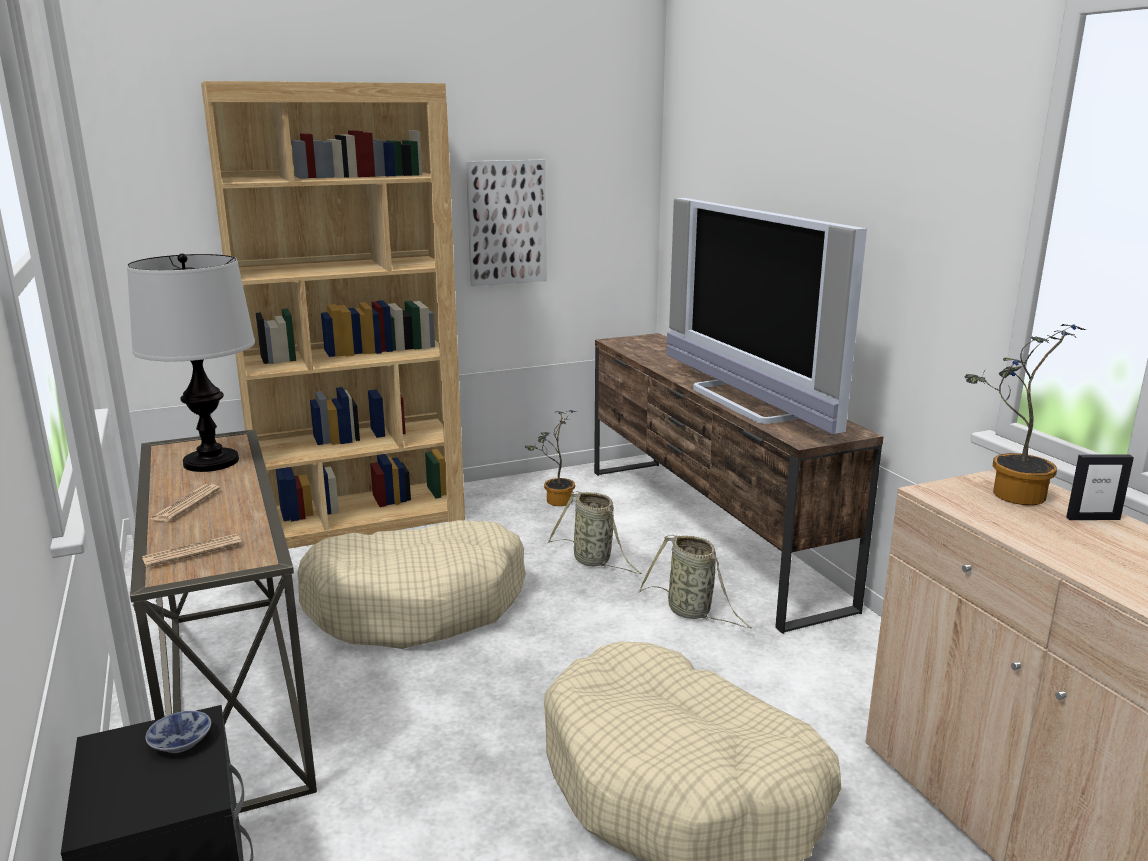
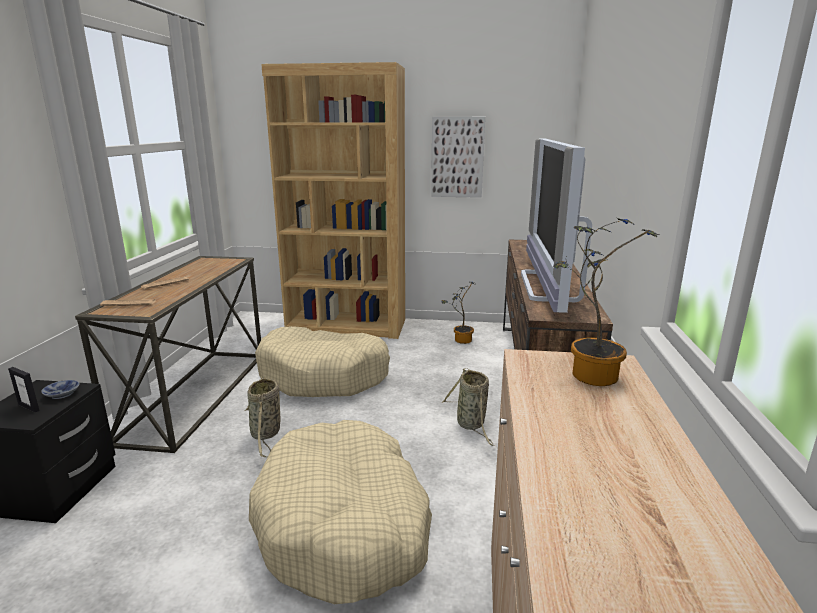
camera: 30 degrees right, 0 degrees up
table lamp [127,254,255,472] -> none
basket [547,491,642,574] -> basket moved to [244,376,280,457]
picture frame [1066,455,1134,520] -> picture frame moved to [8,367,40,412]

